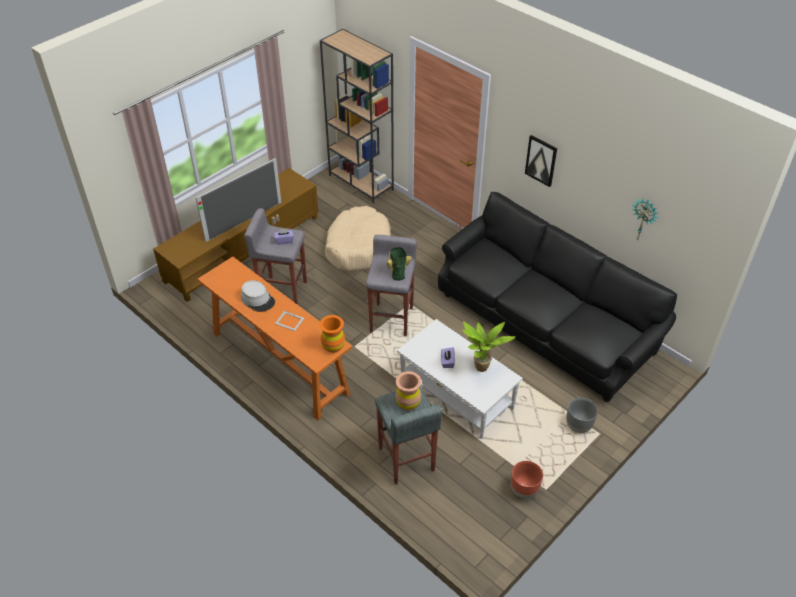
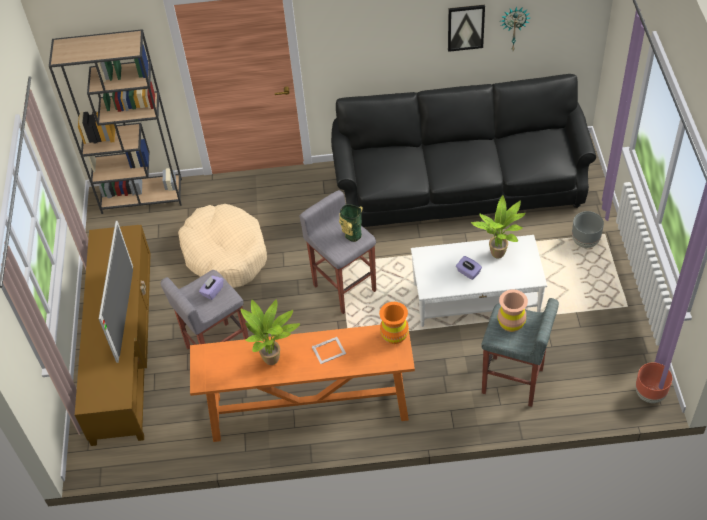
camera: 45 degrees left, 5 degrees up
grey hat [241,280,275,312] -> potted plant [241,300,300,365]
brown planter [511,461,543,499] -> brown planter moved to [635,362,672,403]
picture [525,135,557,187] -> picture moved to [448,4,485,52]

